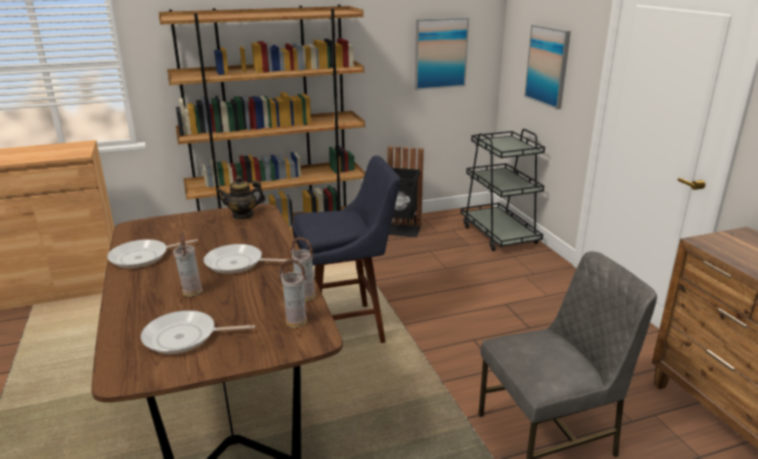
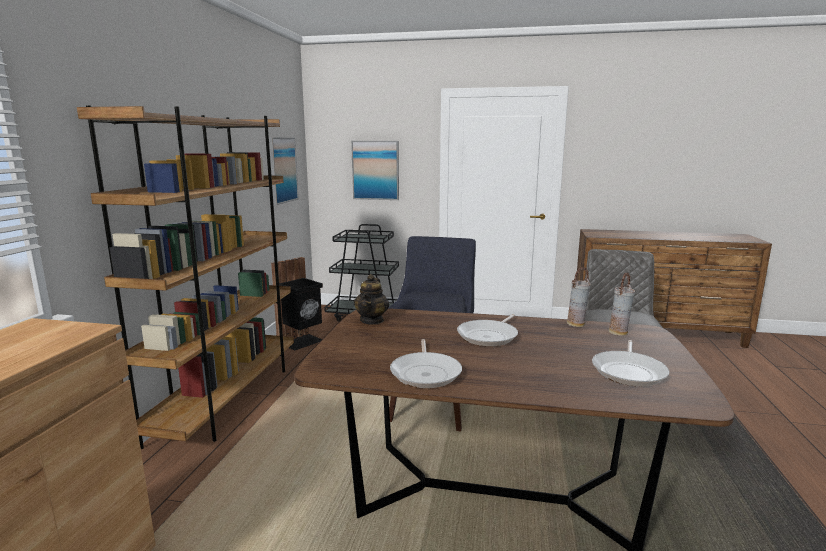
camera: 60 degrees left, 10 degrees down
vase [173,232,203,297] -> none

